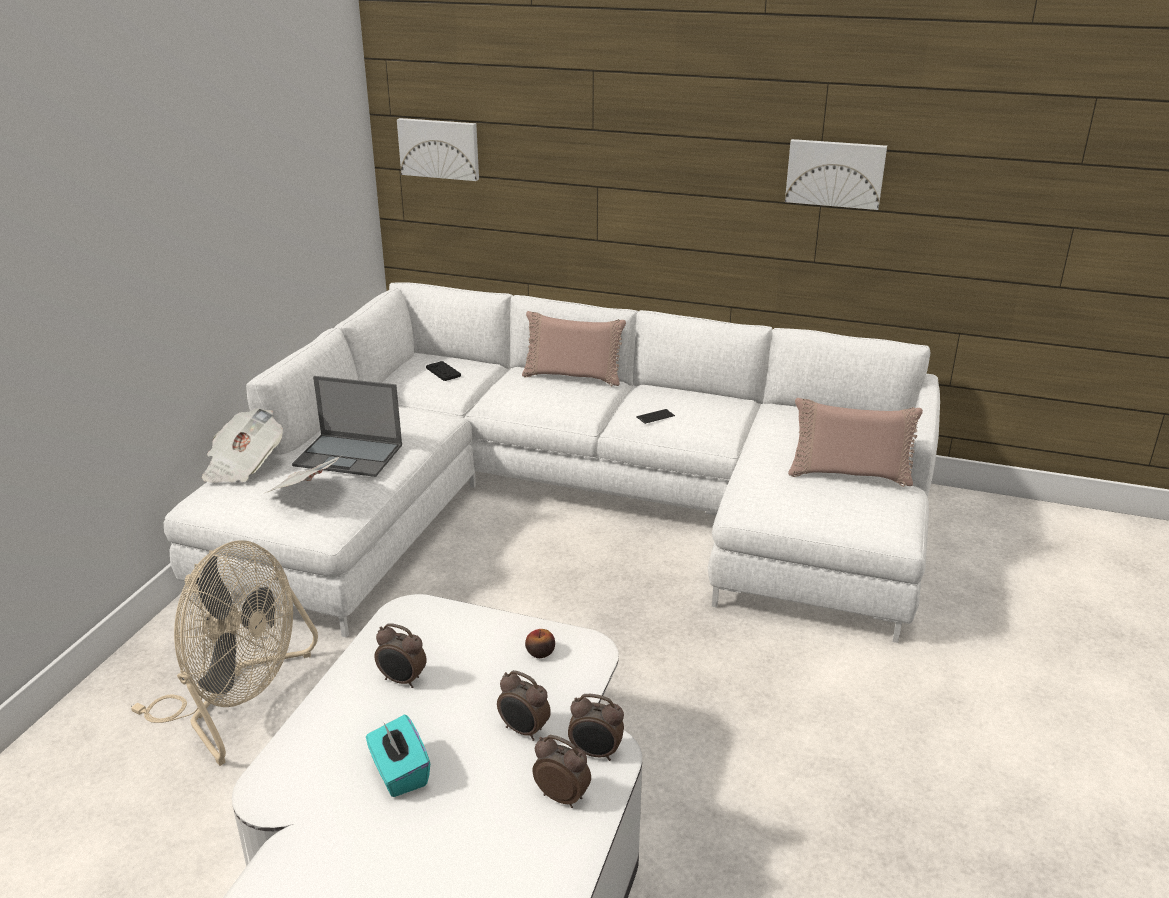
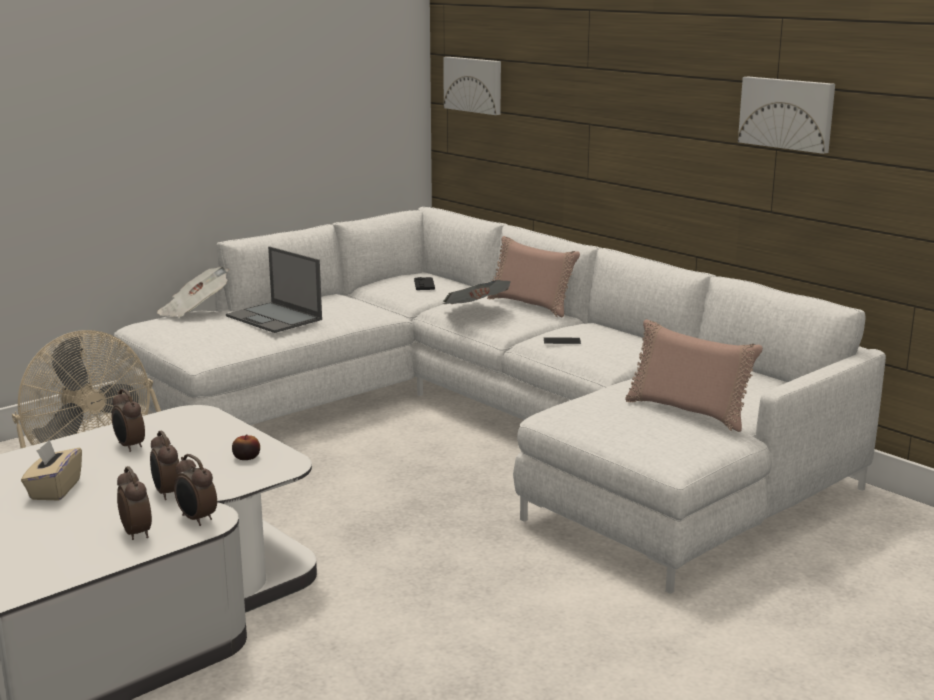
camera: 30 degrees right, 10 degrees down
newspaper [265,455,343,493] -> newspaper moved to [443,280,510,304]
turquoise tissue box [366,715,430,797] -> beige tissue box [21,439,82,500]

